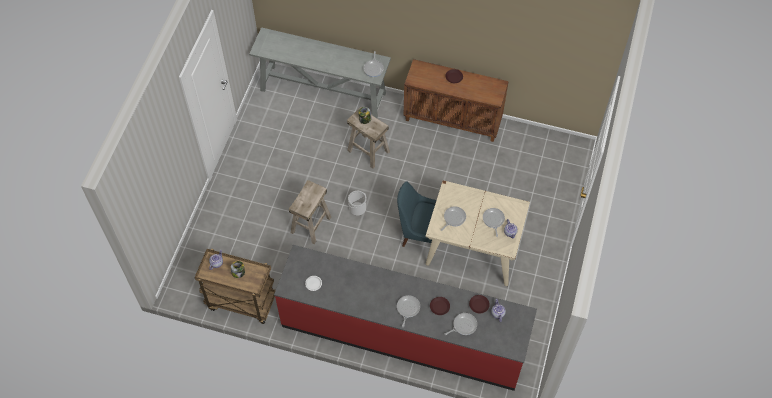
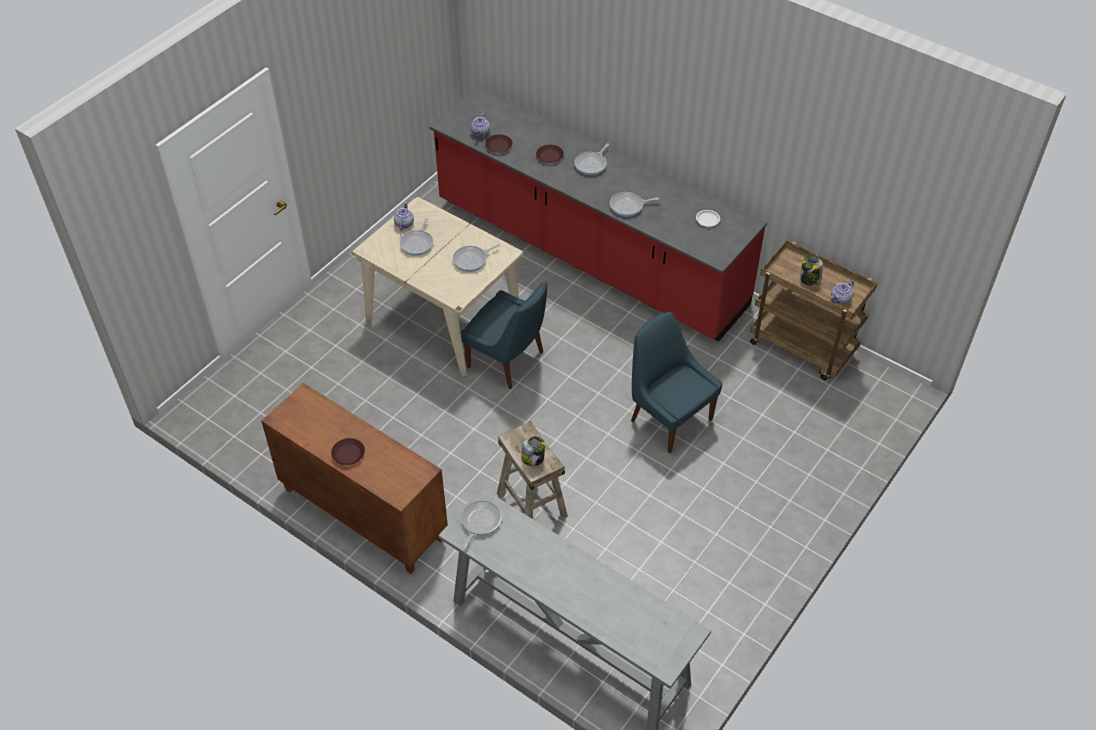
camera: 160 degrees left, 10 degrees down
beige stool [289,180,331,244] -> blue chair [631,312,723,453]
bucket [348,191,367,216] -> none
frying pan [445,313,477,335] -> frying pan moved to [610,192,660,217]

